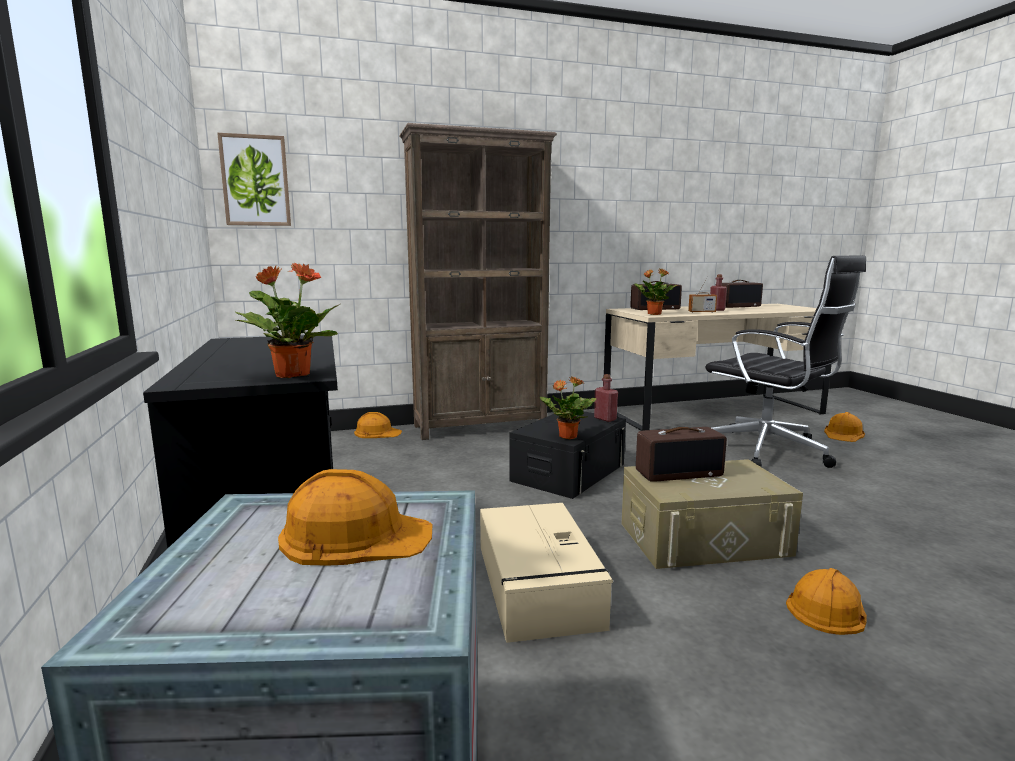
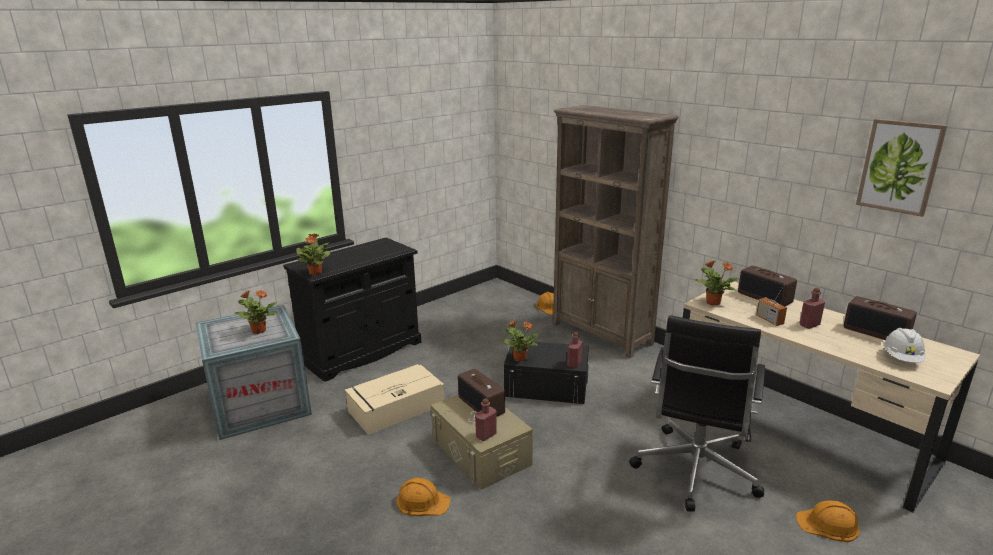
camera: 65 degrees right, 10 degrees up
picture [217,133,291,226] -> picture moved to [856,119,948,217]
orange hard hat [278,469,432,566] -> potted plant [234,290,276,334]
none -> red bottle [475,398,497,441]
none -> white hard hat [883,328,926,363]

